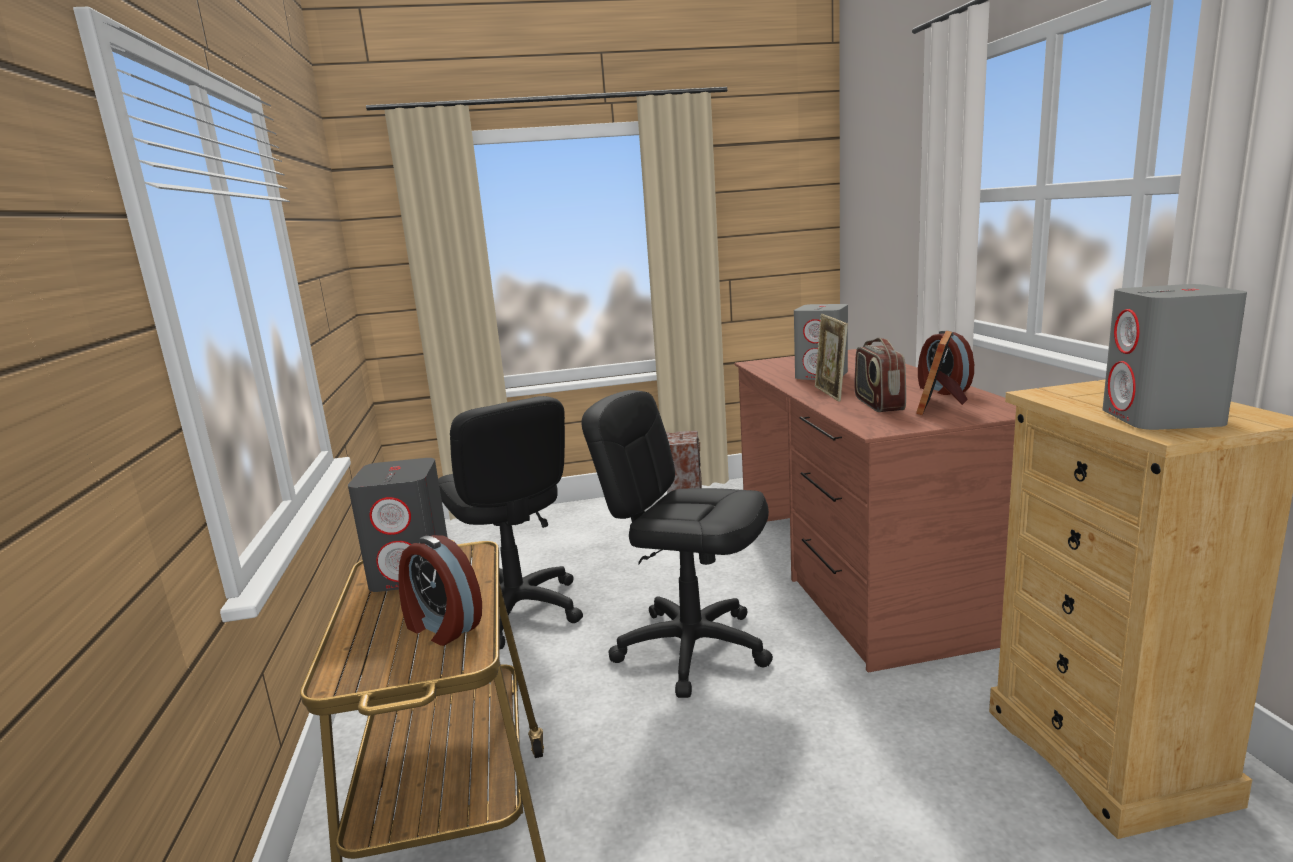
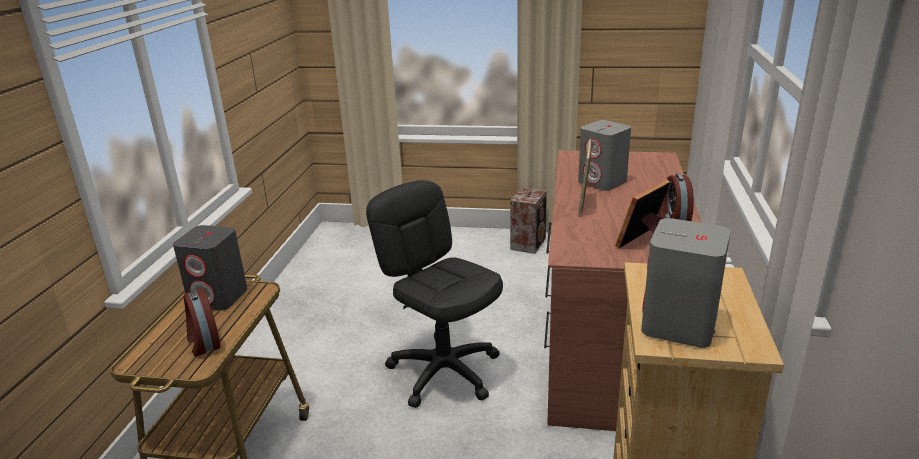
camera: 20 degrees right, 10 degrees up
black office chair [438,396,583,649] -> none
radio [855,338,906,412] -> none

